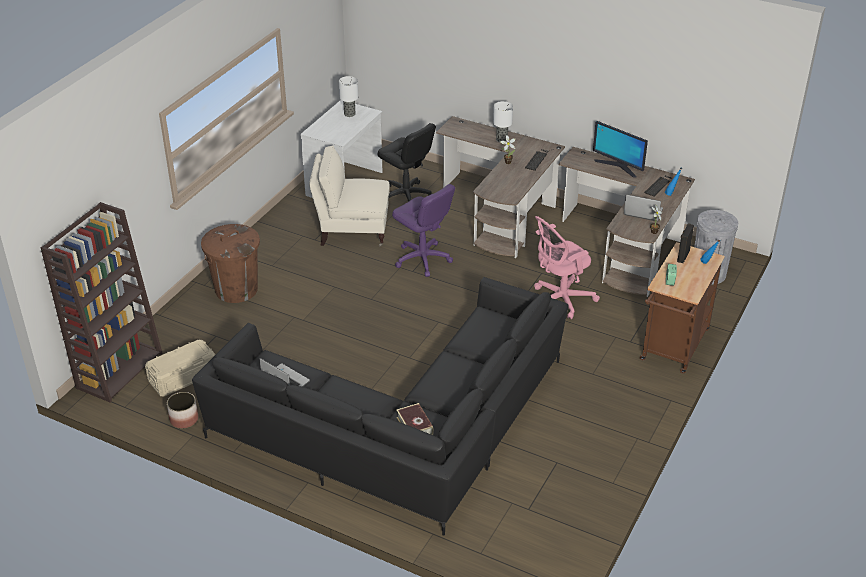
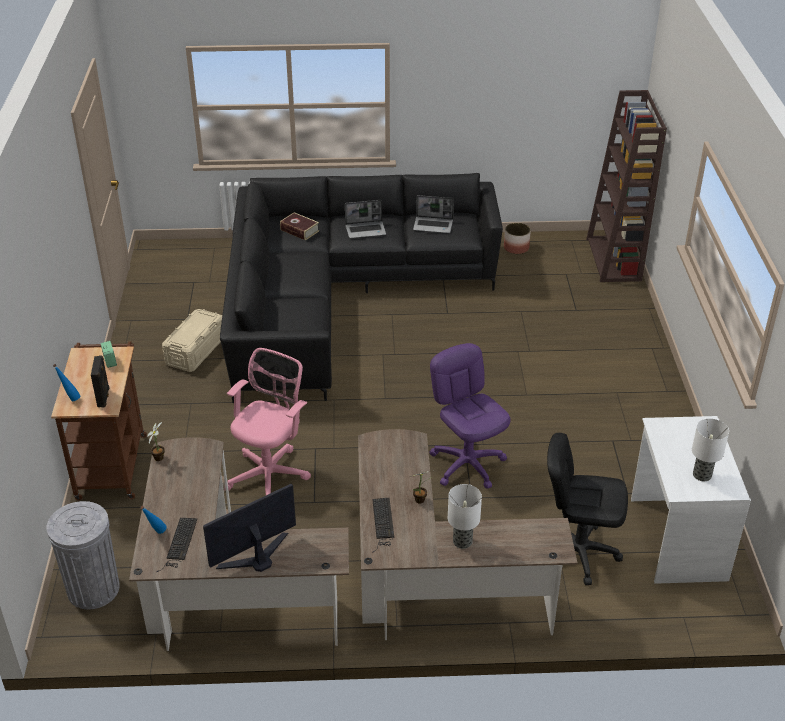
camera: 150 degrees right, 0 degrees up
beige storage box [145,340,215,397] -> beige storage box moved to [162,309,222,372]
brown trash can [201,224,260,303] -> none
beige armchair [309,146,390,246] -> none
purple office chair [392,184,455,277] -> purple office chair turned 45 degrees clockwise [429,343,510,489]
monitor [593,121,648,177] -> monitor turned 45 degrees counterclockwise [203,484,296,572]
laptop [624,195,663,221] -> laptop moved to [345,200,386,238]

